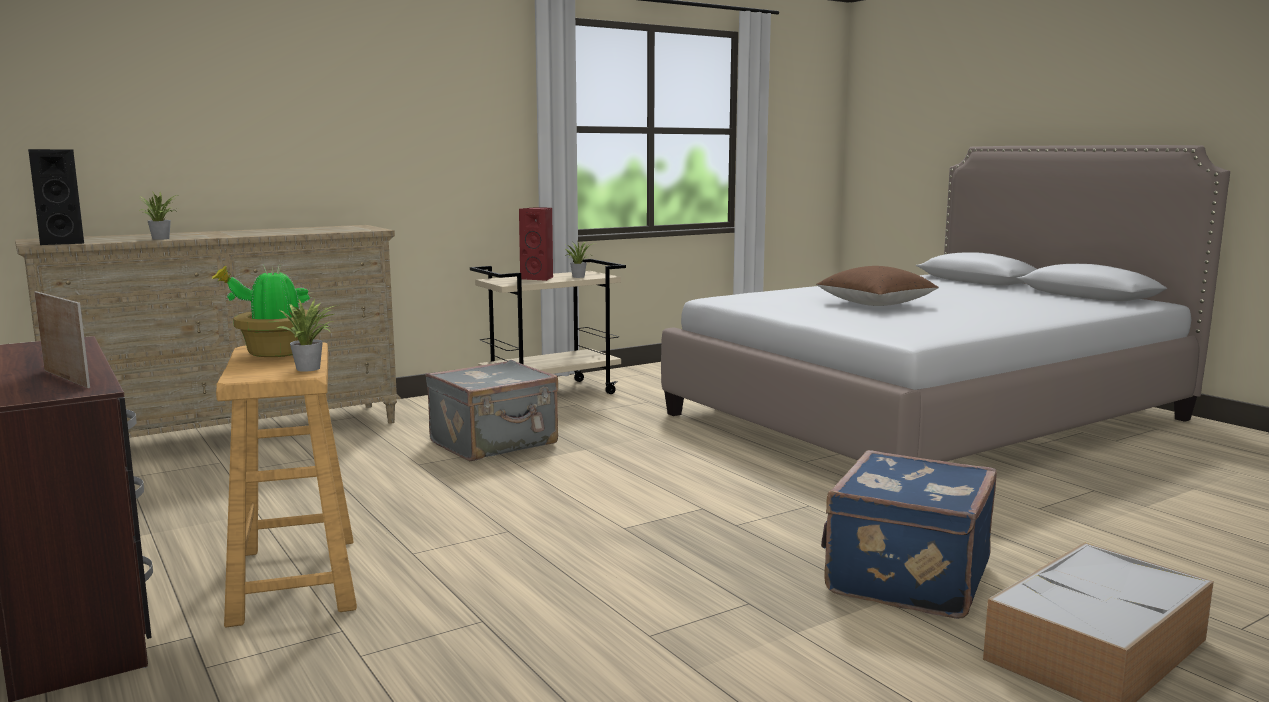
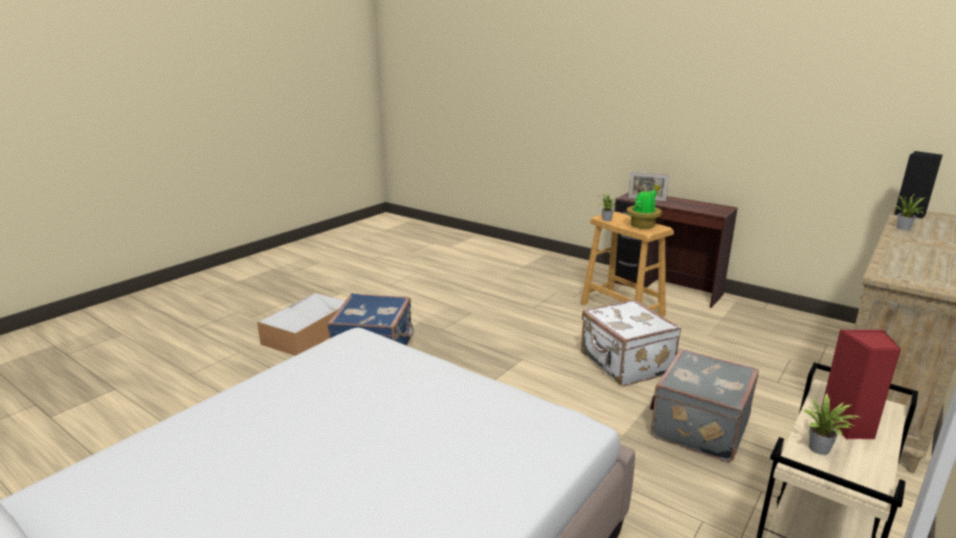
camera: 160 degrees right, 10 degrees up
brown pillow [816,266,939,306] -> none
none -> white suitcase [581,300,681,386]

